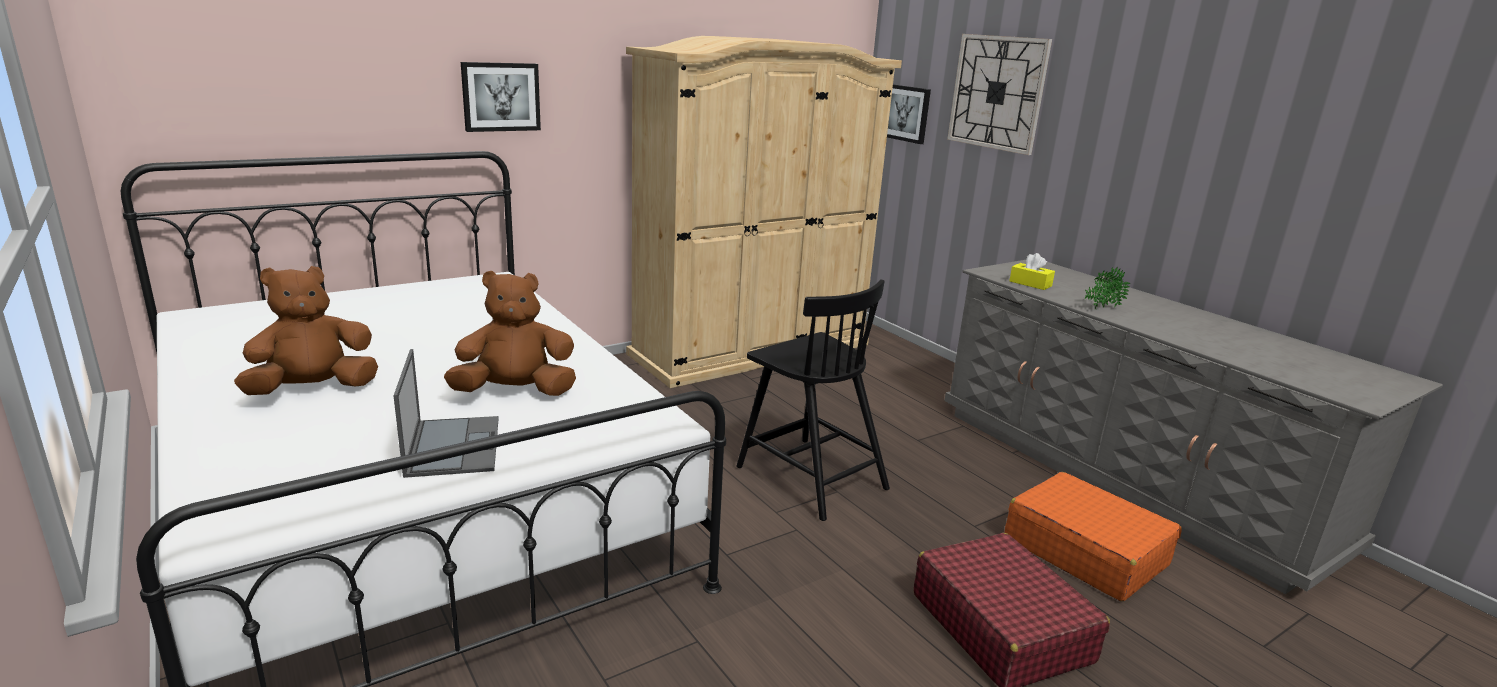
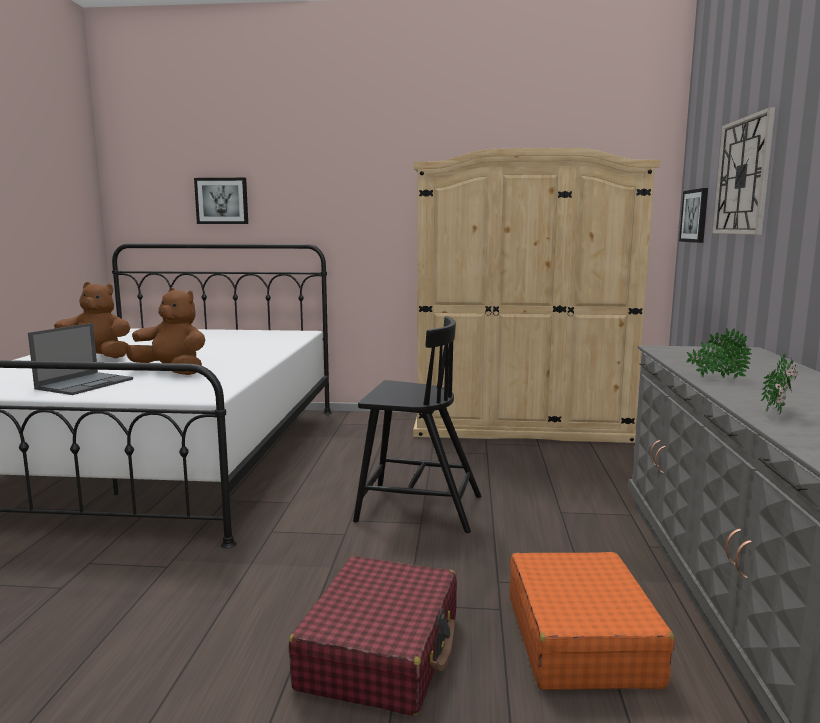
camera: 40 degrees right, 10 degrees down
picture [461,62,541,132] -> picture moved to [194,178,248,224]
black chair [736,279,890,521] -> black chair turned 75 degrees counterclockwise [353,317,482,533]
yellow tissue box [1009,253,1055,290] -> none
none -> potted plant [760,353,798,413]

